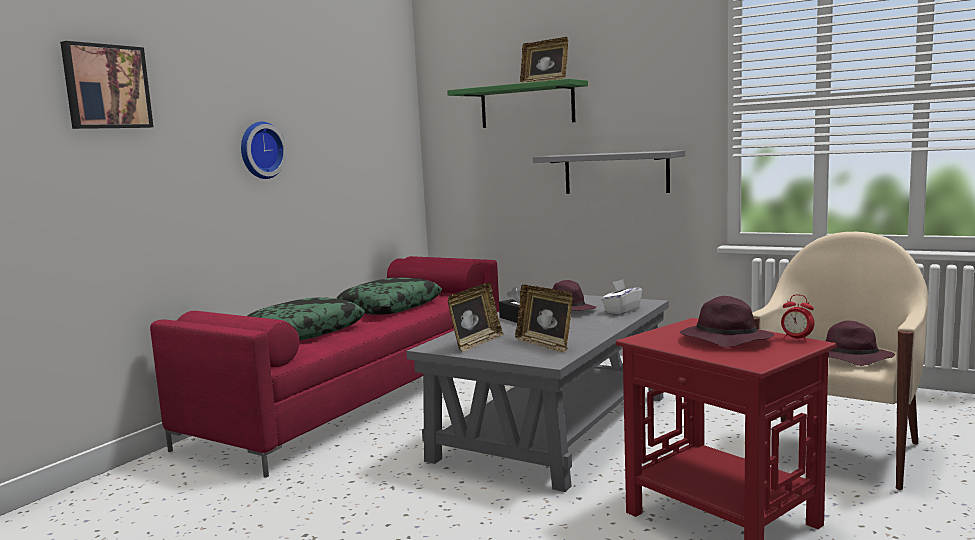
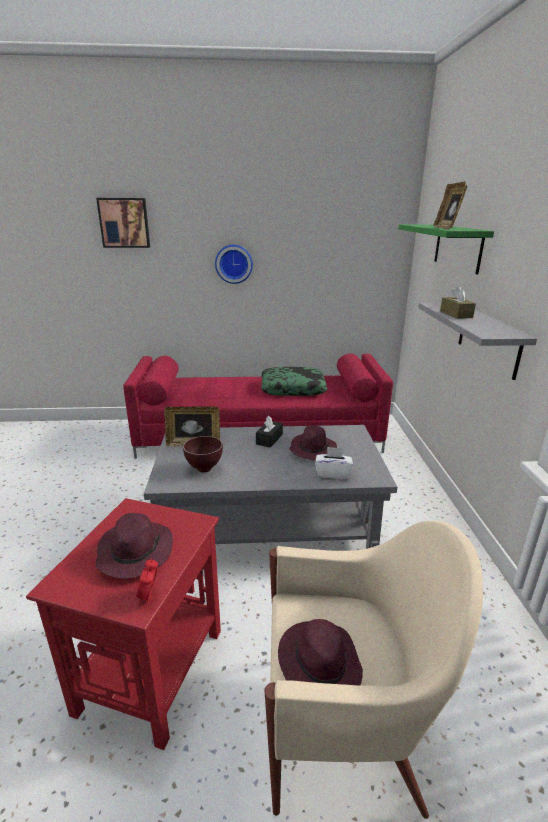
camera: 55 degrees right, 15 degrees up
pillow [247,298,365,340] -> none
picture frame [515,285,573,353] -> brown bowl [183,436,223,473]
none -> brown tissue box [440,286,476,319]

